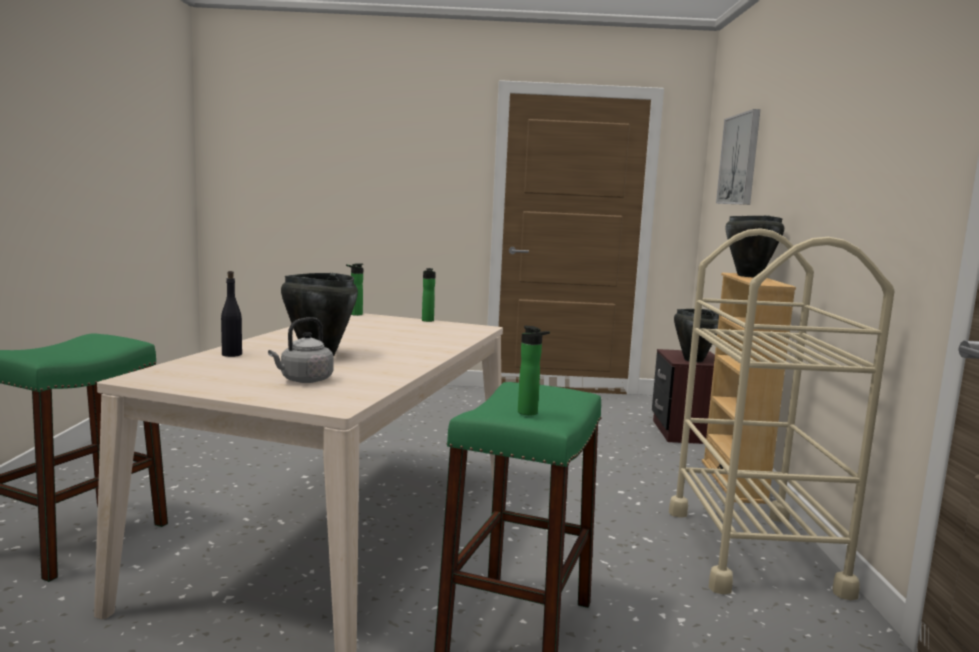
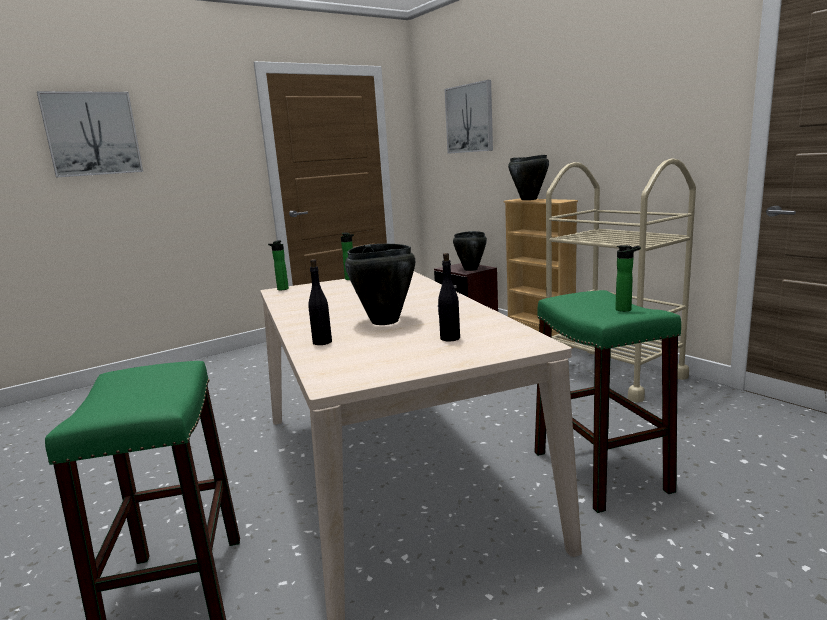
camera: 35 degrees left, 5 degrees up
grey kettle [268,317,334,383] -> black bottle [438,253,460,341]
none -> picture [37,91,143,177]

